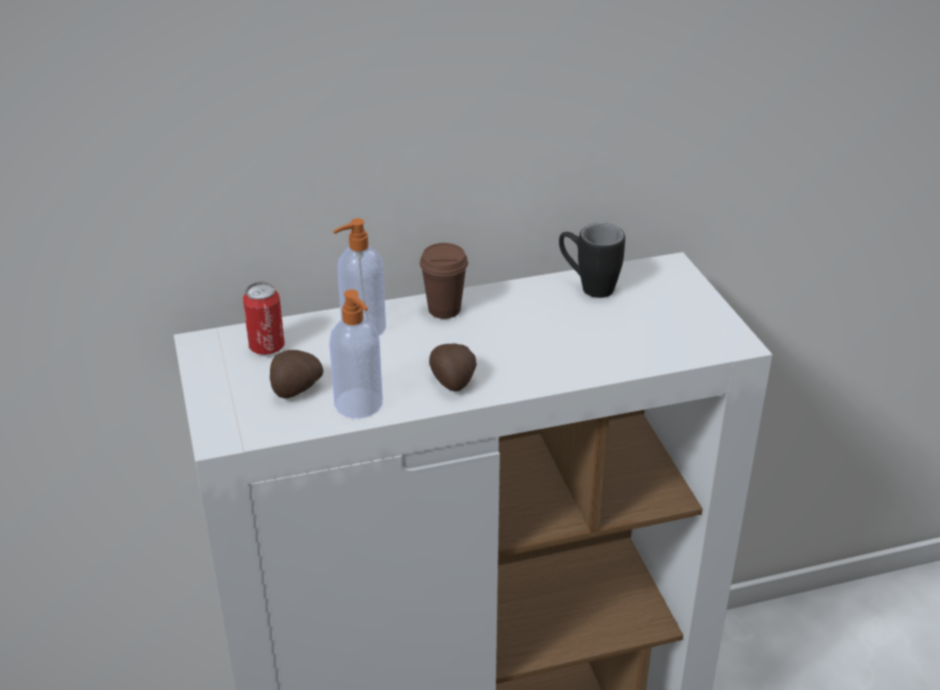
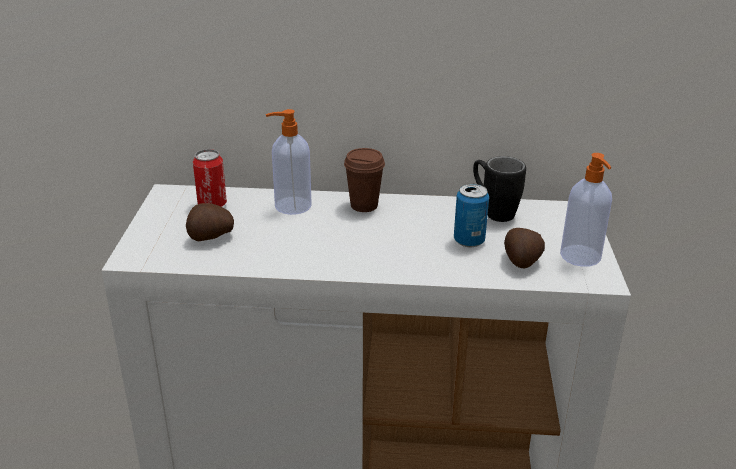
camera: 20 degrees right, 5 degrees down
soap dispenser [329,290,383,418] -> soap dispenser moved to [560,153,612,267]
potato [429,344,477,392] -> potato moved to [504,228,545,269]
none -> can [454,184,489,247]

